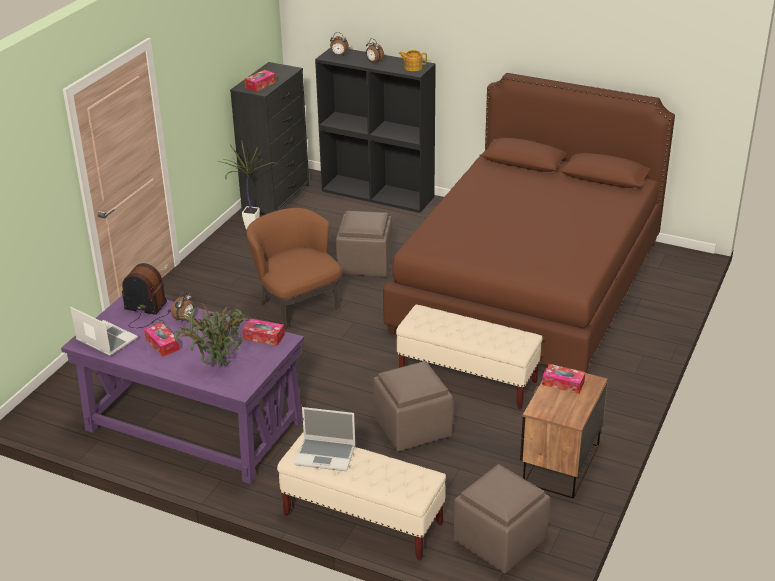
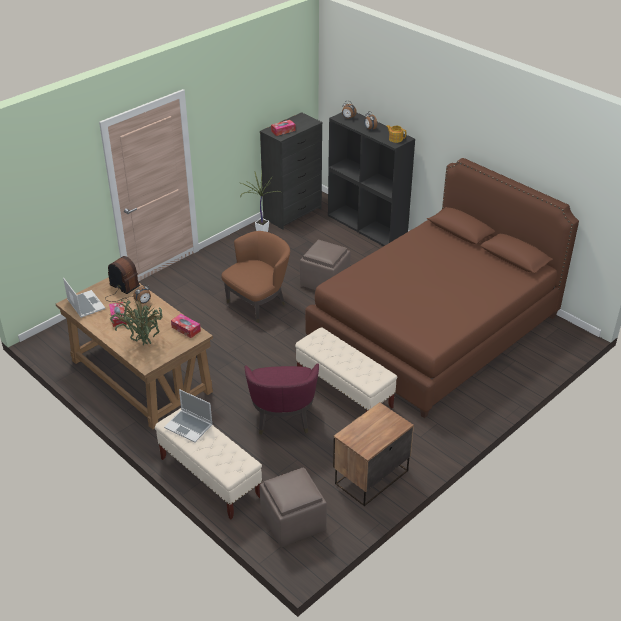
camera: 20 degrees right, 5 degrees up
purple desk [61,295,304,484] -> brown desk [56,277,213,430]
brown armchair [246,208,342,330] -> brown armchair turned 60 degrees clockwise [221,231,290,323]
brown ottoman [373,361,453,452] -> purple armchair [245,363,319,435]
tissue box [542,364,585,394] -> none

